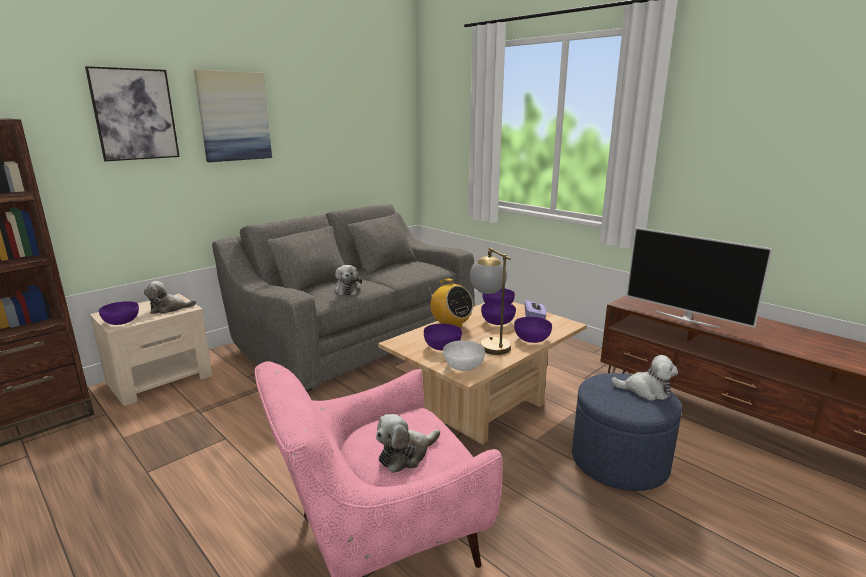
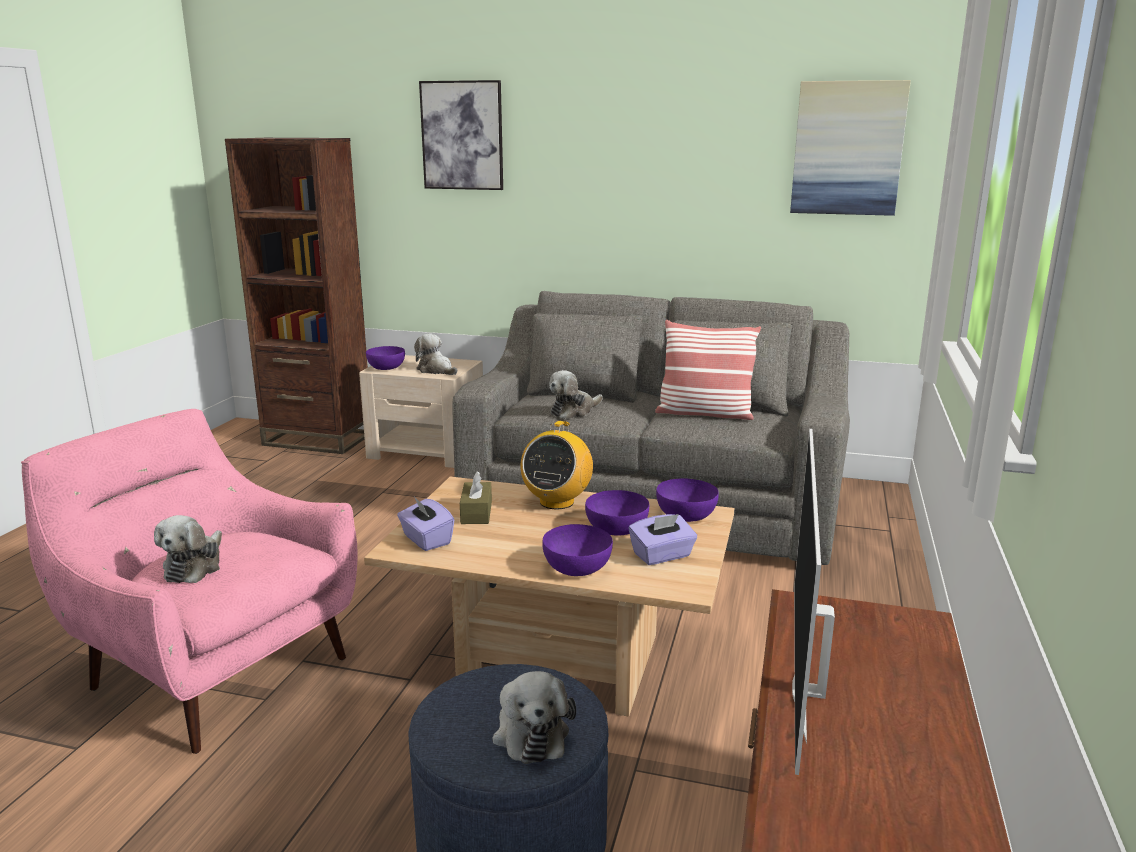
camera: 60 degrees right, 0 degrees up
picture [194,70,272,162] -> picture moved to [790,80,911,216]
plush toy [376,414,440,473] -> plush toy turned 105 degrees counterclockwise [154,515,222,583]
purple bowl [424,323,462,351] -> brown tissue box [460,471,492,524]
white bowl [443,340,485,371] -> purple tissue box [397,498,454,551]
table lamp [470,248,511,355] -> none
none -> pillow [655,320,761,420]

